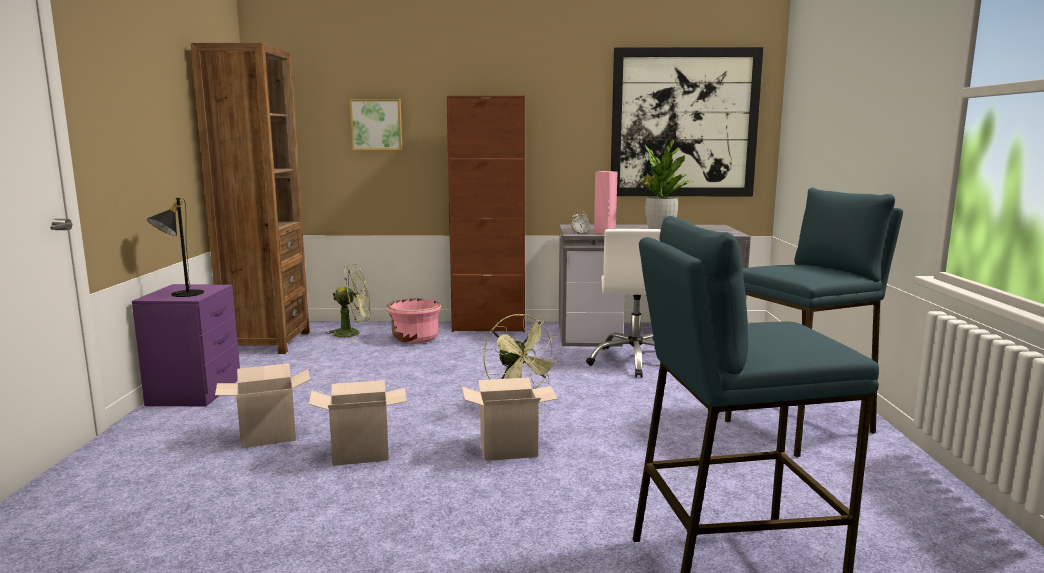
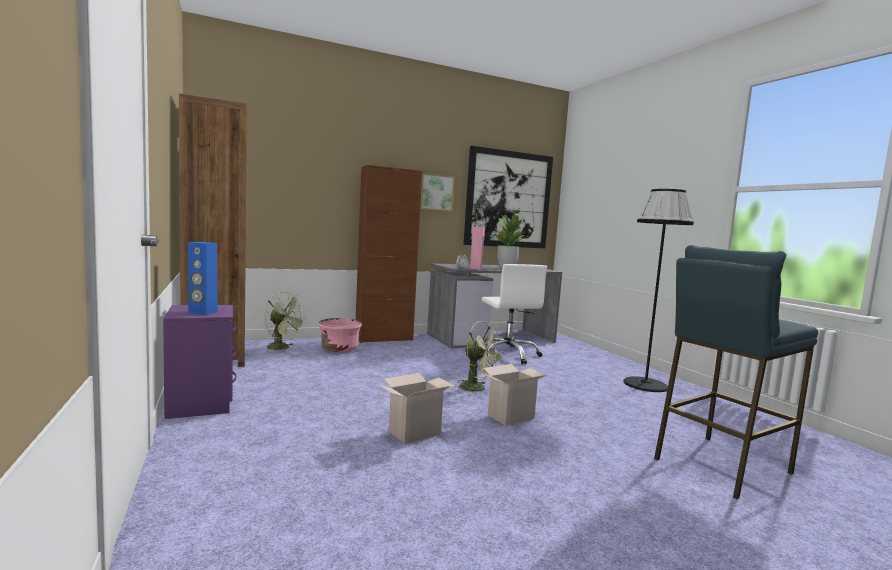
camera: 25 degrees left, 5 degrees down
black table lamp [147,197,204,297] -> blue speaker [188,242,218,315]
cardboard box [215,363,310,448] -> none
green fan [326,264,371,340] -> green fan turned 60 degrees clockwise [265,292,307,352]
picture [350,99,402,150] -> picture moved to [420,173,455,211]
blue stool [725,188,903,457] -> black floor lamp [623,189,694,392]

